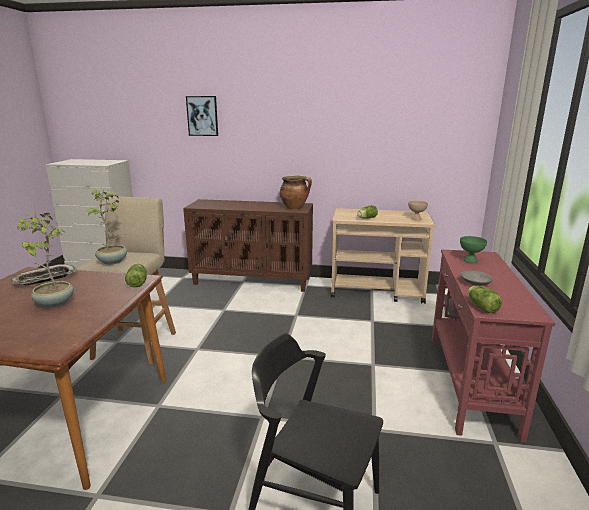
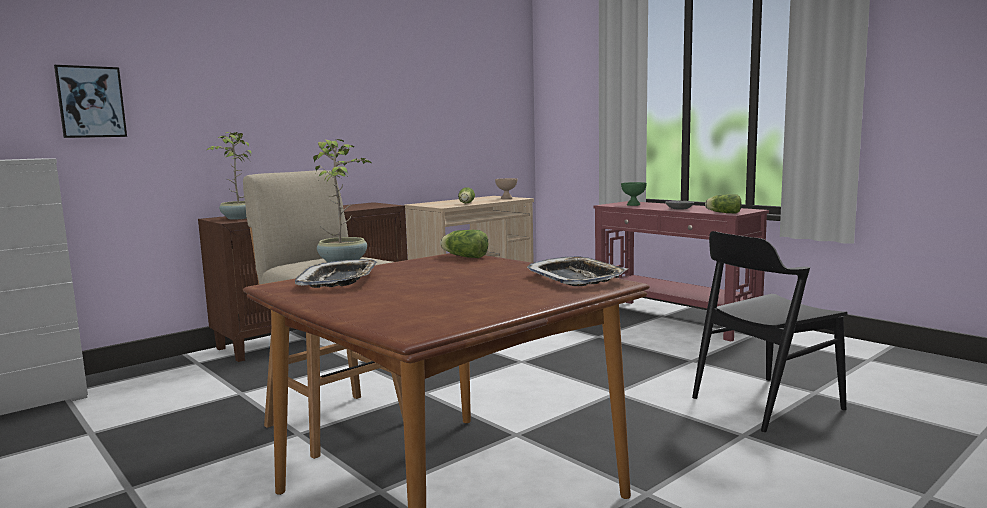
camera: 50 degrees left, 10 degrees down
potted plant [15,213,74,308] -> potted plant moved to [207,132,252,220]
picture [186,96,218,136] -> picture moved to [54,65,127,138]
cooking pot [280,176,312,209] -> none
none -> tray [527,256,628,286]

